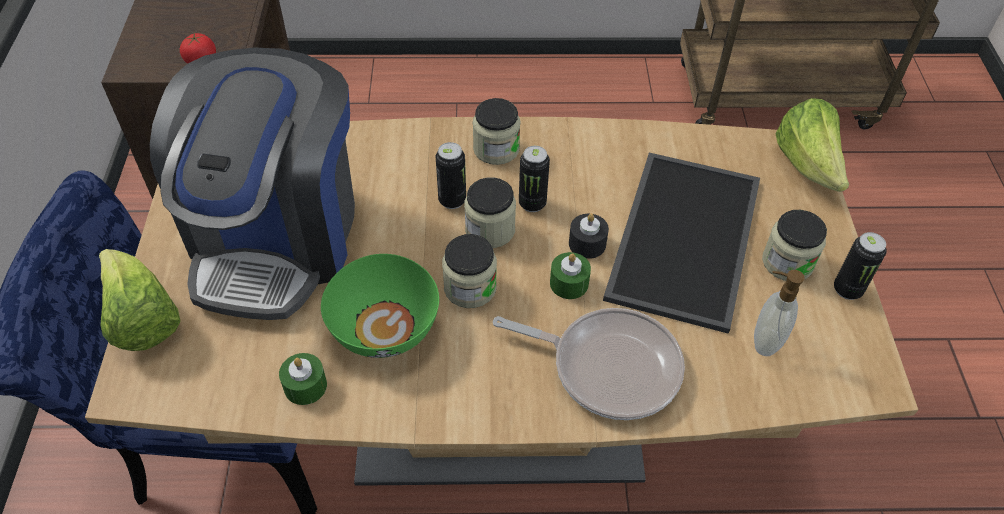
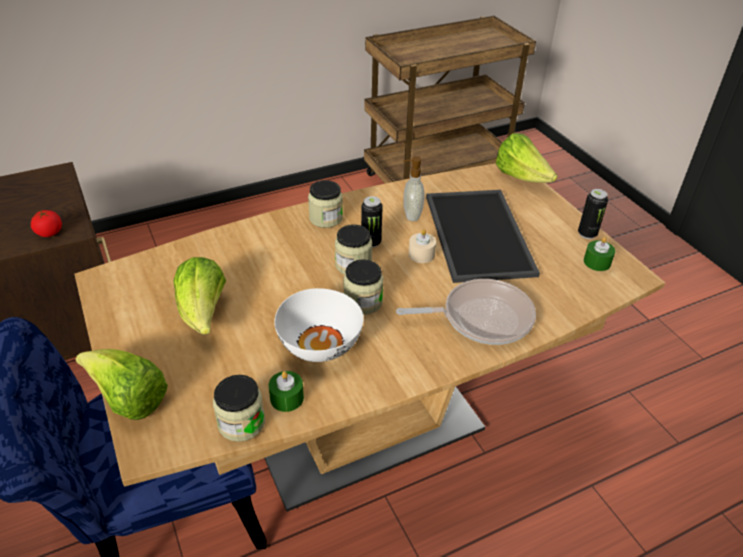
camera: 25 degrees left, 10 degrees down
coffee machine [150,48,355,320] -> lettuce [173,257,226,335]
green bowl [321,254,439,358] -> white bowl [274,288,364,362]
can [436,142,466,209] -> none
green candle [550,252,591,299] -> green candle moved to [584,237,615,271]
black candle [569,213,609,259] -> beige candle [408,229,436,263]
soap dispenser [754,270,805,356] -> soap dispenser moved to [403,156,425,221]
jar [762,210,827,281] -> jar moved to [213,375,265,442]

